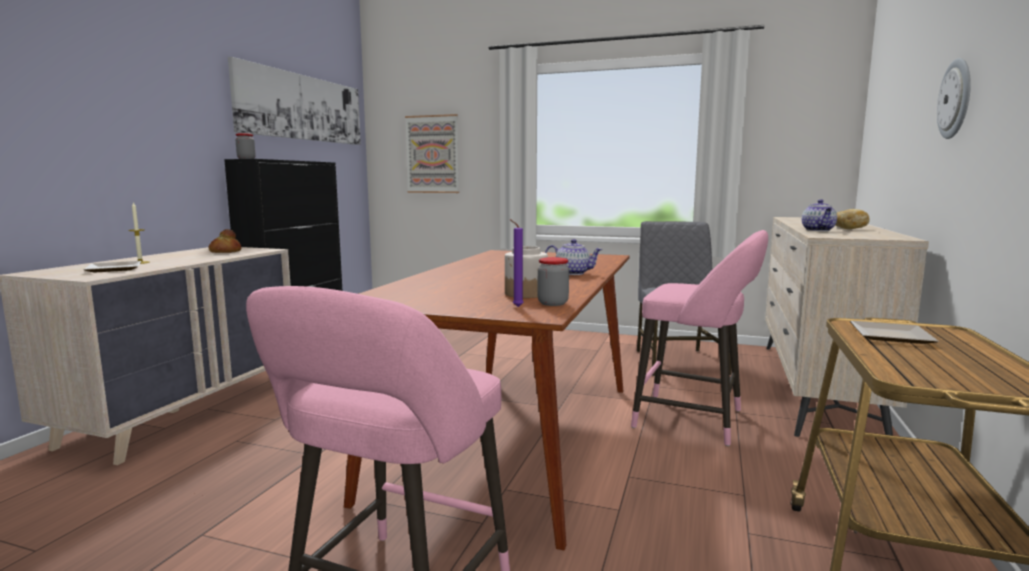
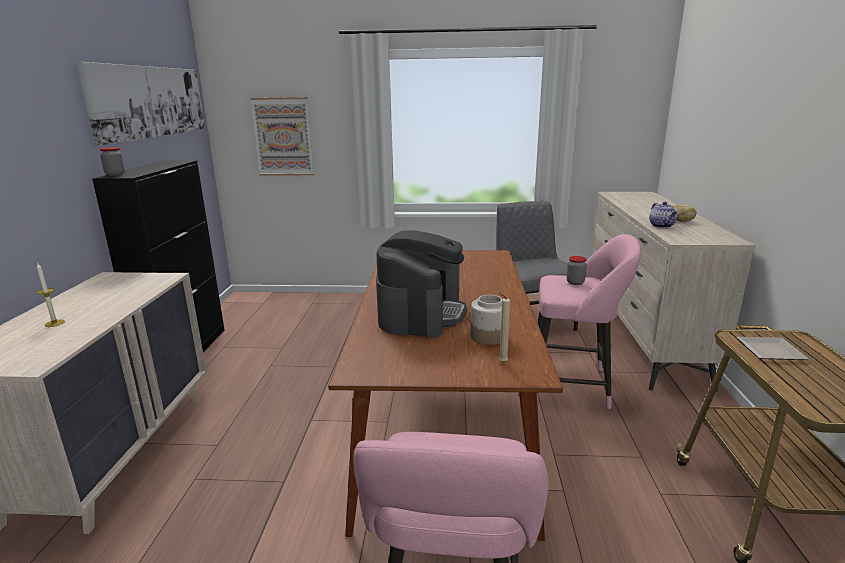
camera: 15 degrees left, 10 degrees up
plate [84,261,141,273] -> none
bread [209,229,242,253] -> none
purple candle [510,219,524,307] -> beige candle [498,292,510,362]
jar [538,257,569,306] -> jar moved to [567,256,587,285]
teapot [545,239,603,275] -> none
wall clock [937,58,971,139] -> none
none -> coffee machine [376,230,467,338]

